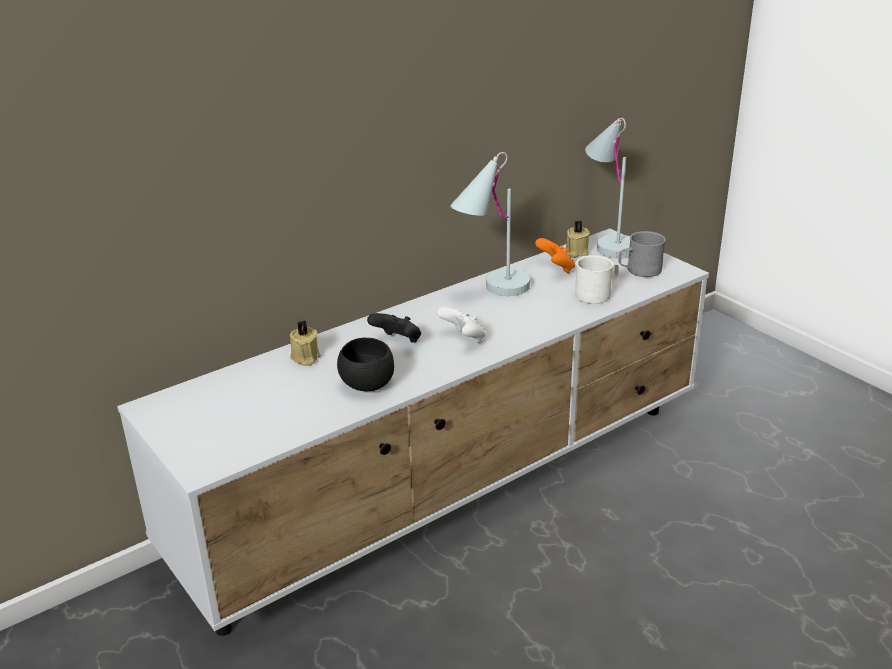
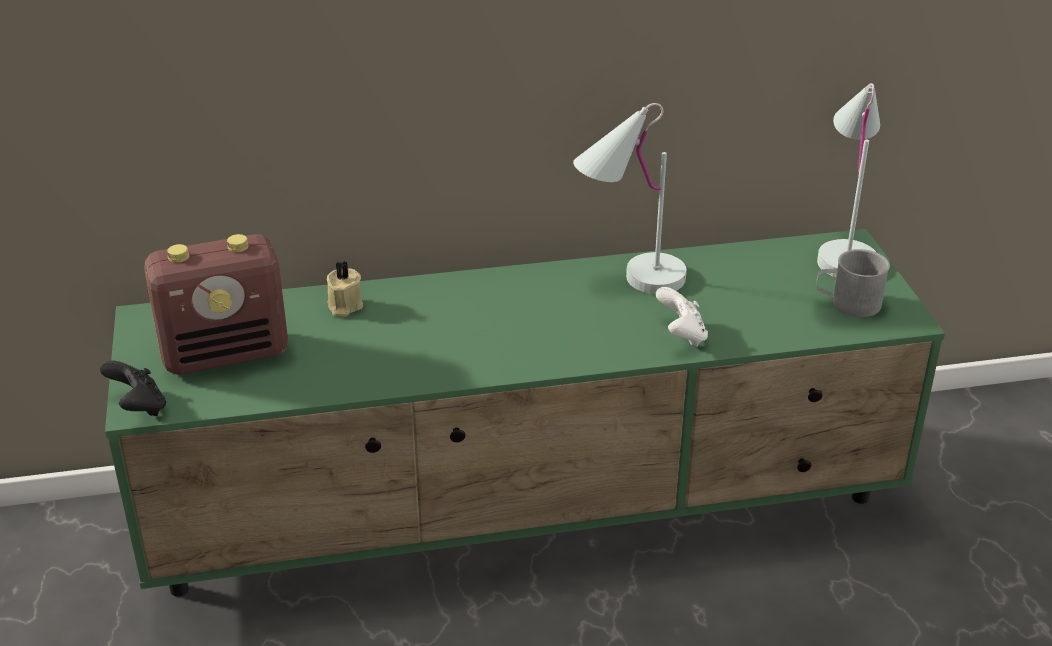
camera: 25 degrees right, 5 degrees up
white tv stand [117,229,709,636] -> green tv stand [105,229,945,597]
black bowl [337,337,394,391] -> none
black game controller [367,313,421,343] -> black game controller moved to [100,361,166,416]
white game controller [436,306,486,343] -> white game controller moved to [656,287,708,347]
orange game controller [535,238,575,273] -> none
beige candle [566,220,590,258] -> none
white mug [575,255,619,304] -> none
none -> radio [144,234,288,375]

